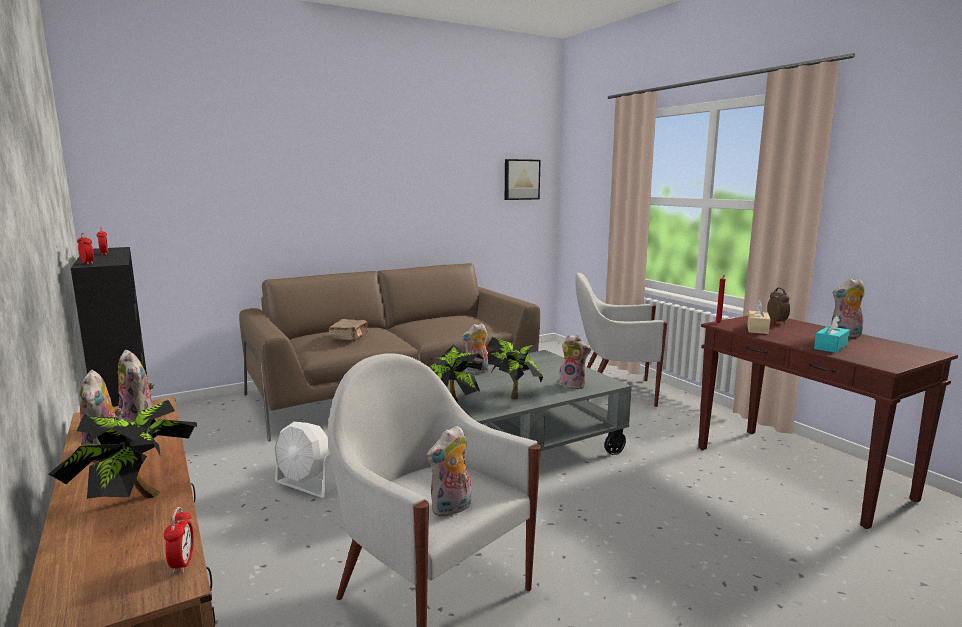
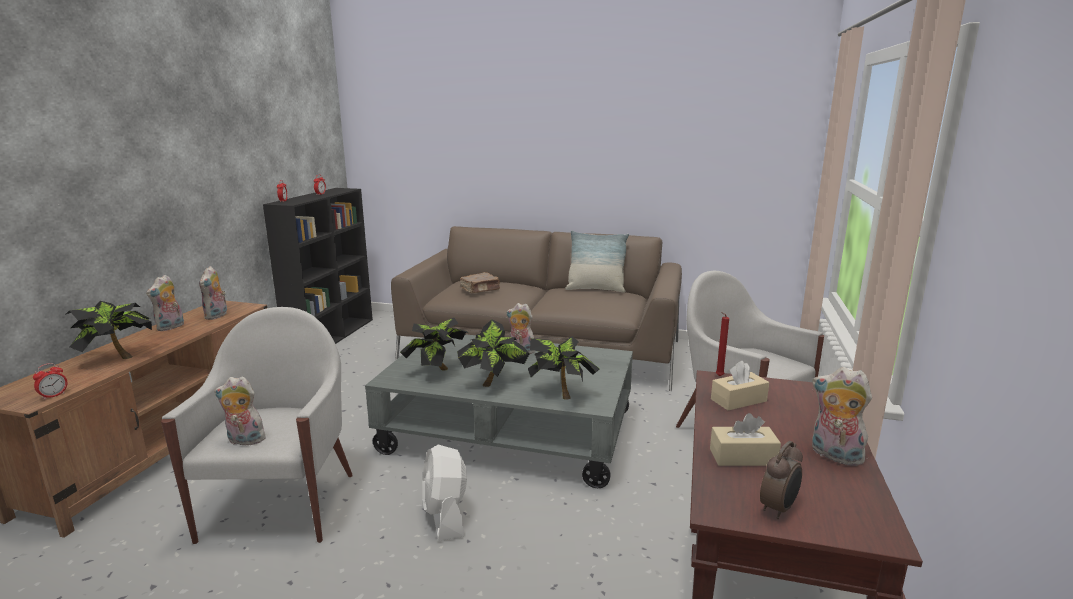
camera: 45 degrees right, 5 degrees up
white fan [275,422,337,498] -> white fan moved to [422,445,467,541]
picture [505,159,541,200] -> none
plush toy [558,334,591,390] -> potted plant [528,336,599,400]
alarm clock [767,287,790,324] -> alarm clock moved to [760,441,803,519]
turquoise tissue box [814,316,850,353] -> beige tissue box [710,413,781,466]
none -> pillow [565,230,629,292]

